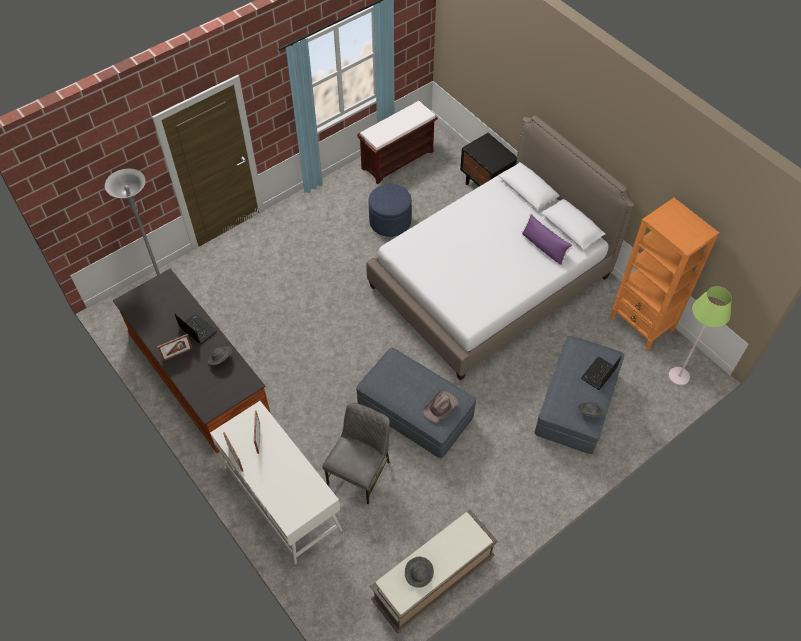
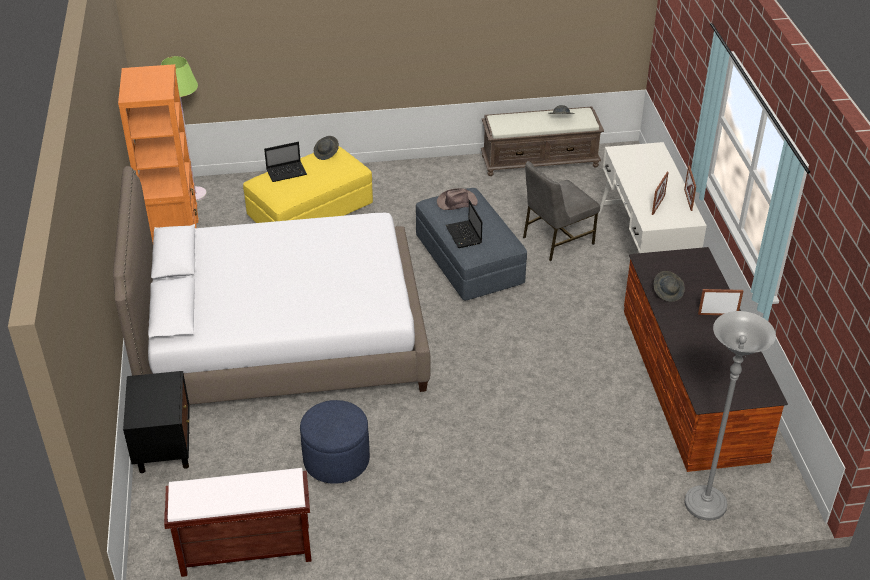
camera: 150 degrees left, 15 degrees down
laptop [174,313,217,344] -> laptop moved to [446,200,482,248]
purple pillow [521,214,573,265] -> none
grey ottoman [535,336,624,454] -> yellow ottoman [243,146,373,223]

